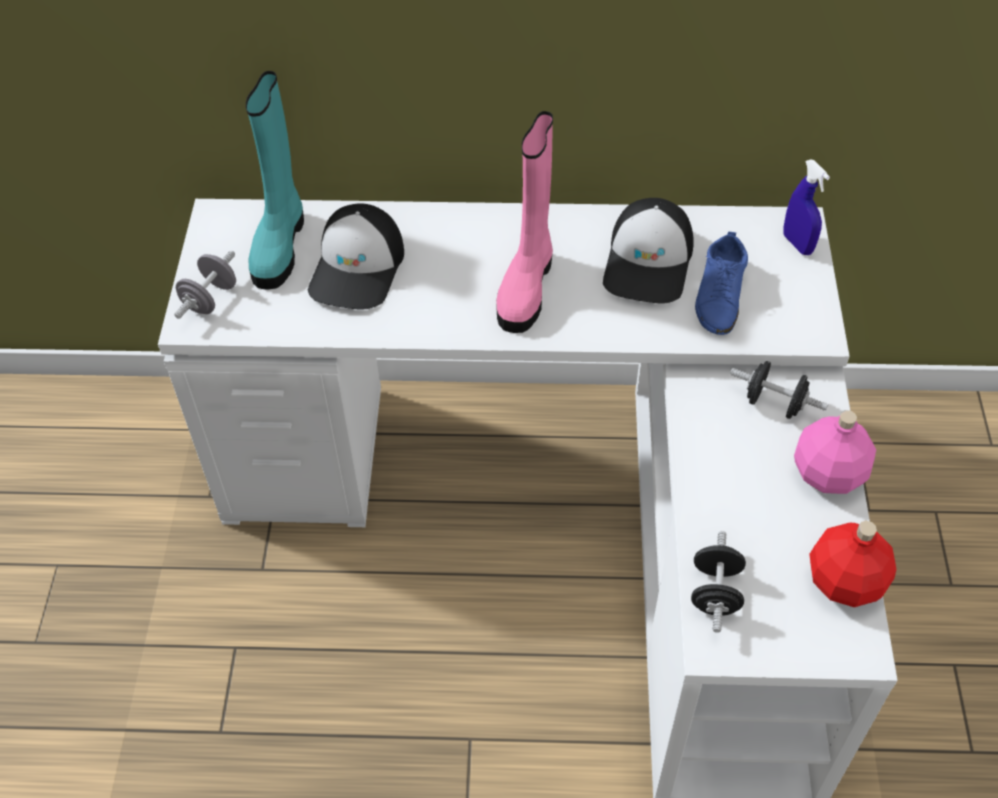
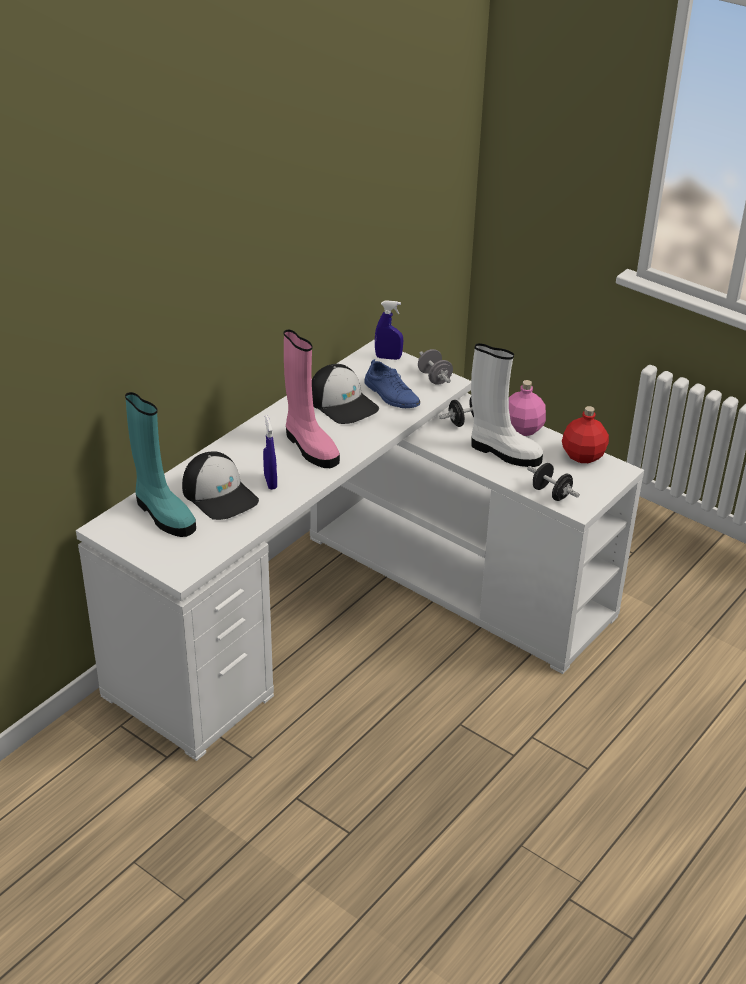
camera: 55 degrees left, 15 degrees down
grey dumbbell [175,251,236,319] -> grey dumbbell moved to [418,349,453,385]
none -> blue spray bottle [263,415,277,490]
none -> white boot [471,343,543,467]

